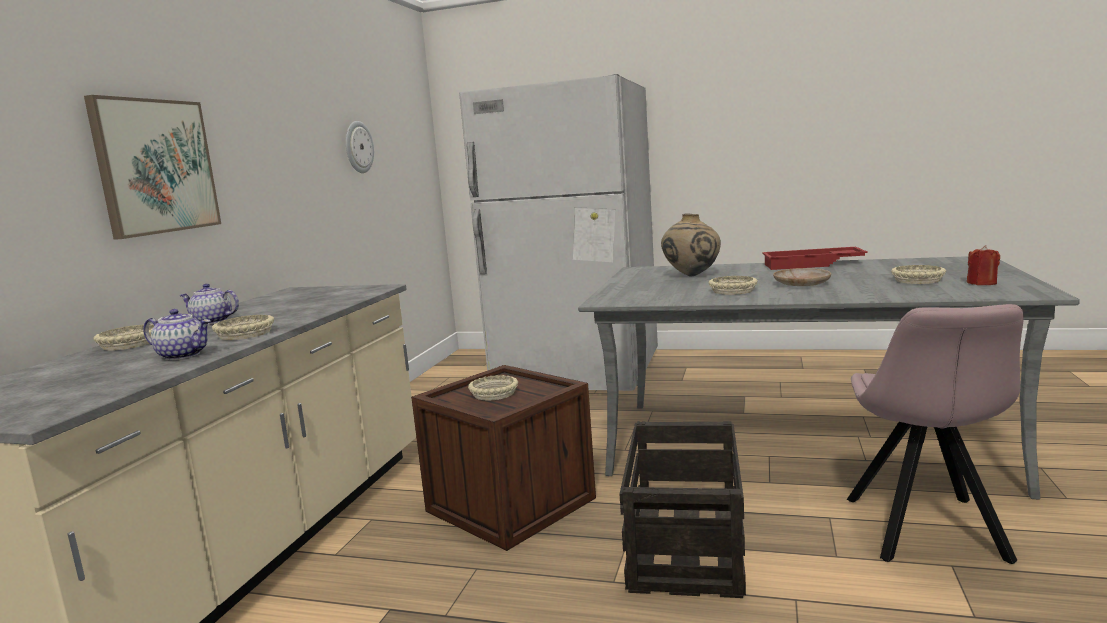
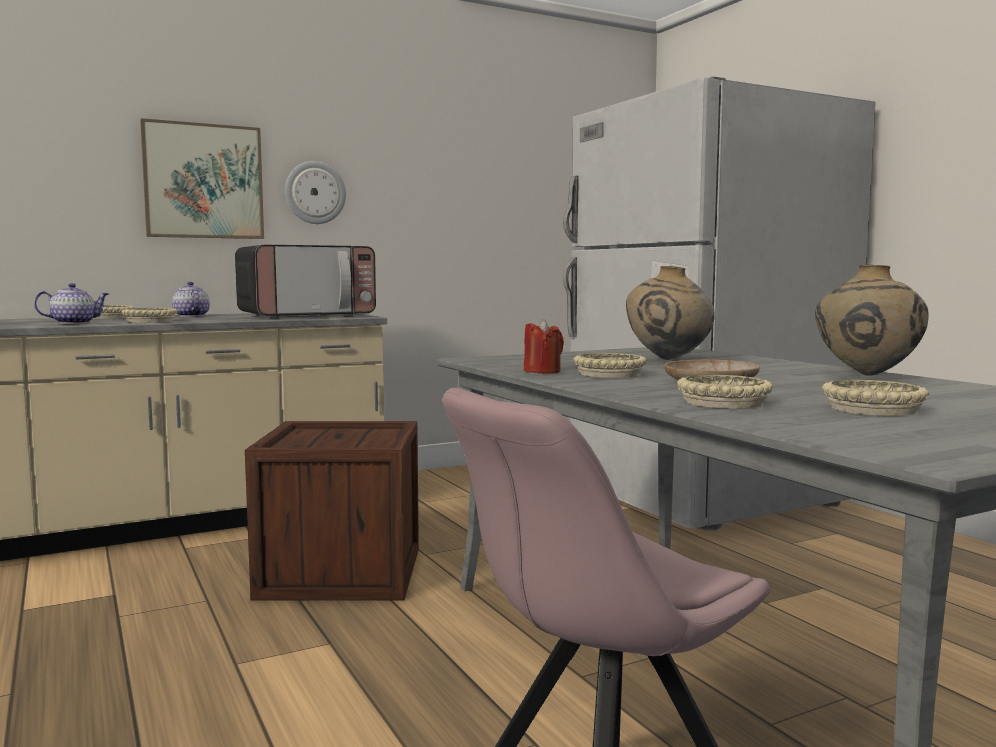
camera: 45 degrees right, 5 degrees down
teapot [143,309,210,360] -> teapot turned 90 degrees counterclockwise [34,283,109,324]
wall clock [346,121,374,173] -> wall clock moved to [285,161,346,224]
beige bowl [468,375,518,400] -> beige bowl moved to [677,375,773,408]
crate [619,421,746,598] -> none
red tray [762,247,868,270] -> beige vase [815,265,929,376]
red candle [967,245,1000,285] -> red candle moved to [524,319,564,374]
none -> microwave [235,245,376,319]

